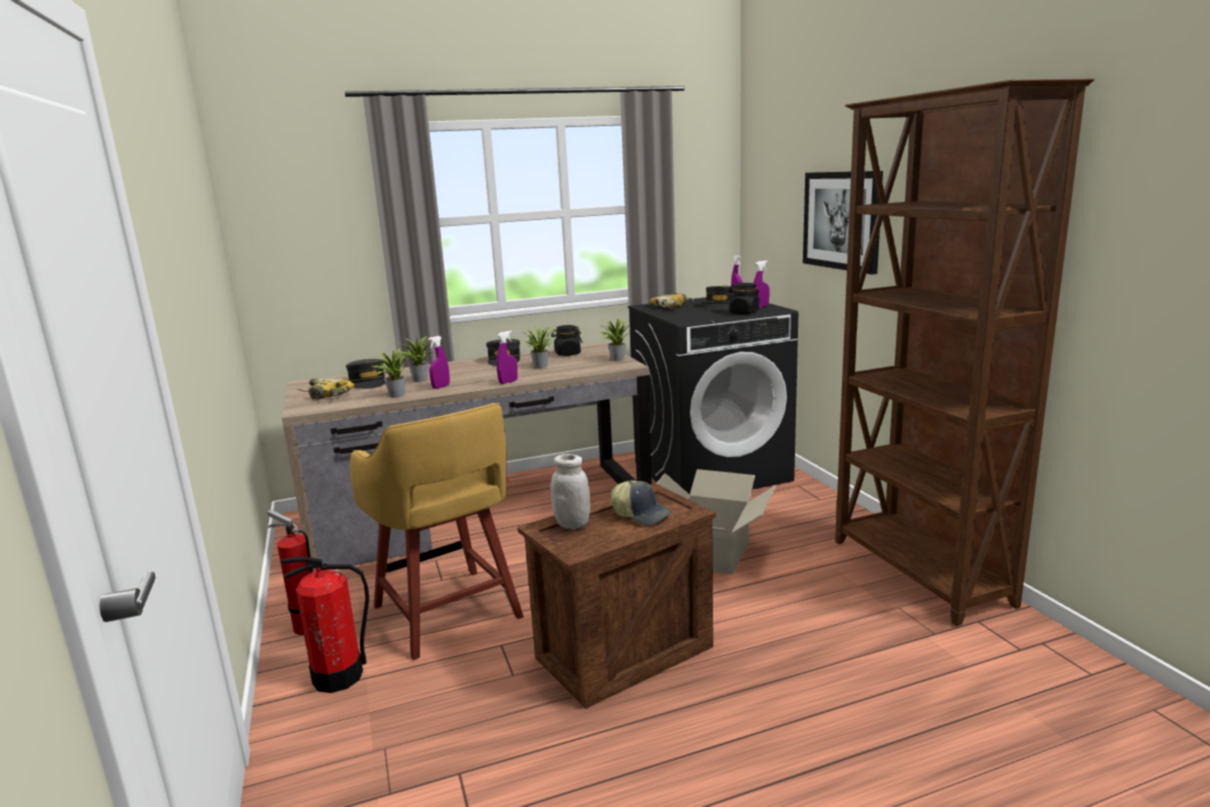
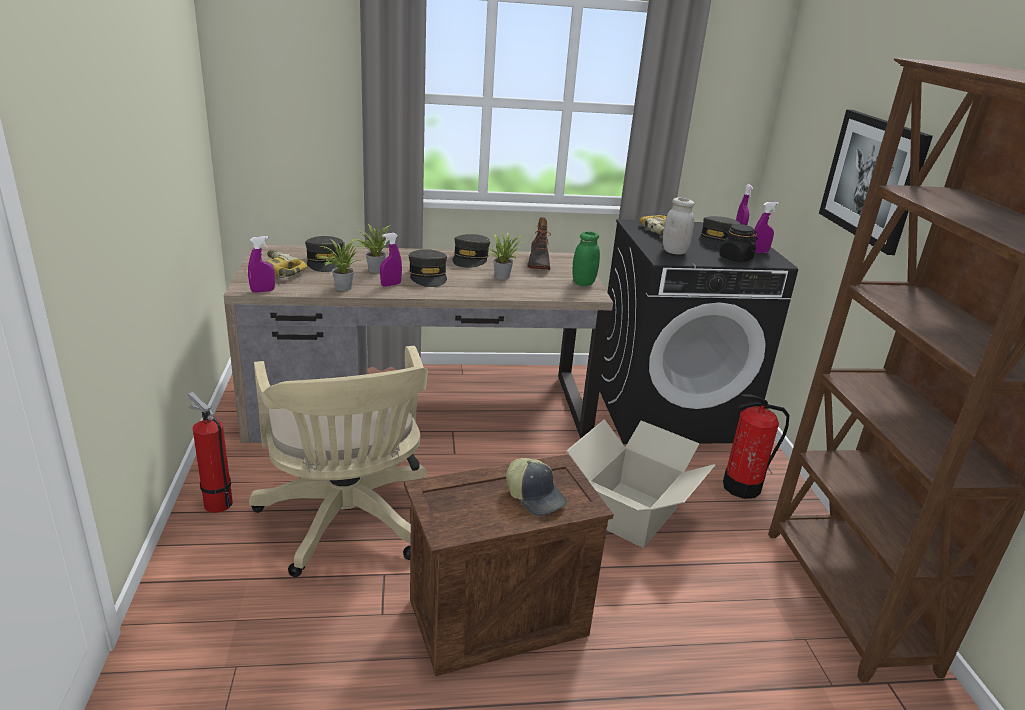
camera: 10 degrees right, 10 degrees up
fire extinguisher [280,557,369,693] -> fire extinguisher moved to [723,394,790,499]
yellow stool [350,403,524,660] -> beige office chair [249,346,428,577]
purple spray bottle [496,331,518,384] -> purple spray bottle moved to [248,236,275,293]
black jar [551,325,582,356] -> boot [527,217,551,270]
white jar [551,454,590,529] -> white jar moved to [663,198,694,254]
potted plant [598,318,632,361] -> green jar [572,232,600,286]
none -> grey cap [409,249,447,287]

